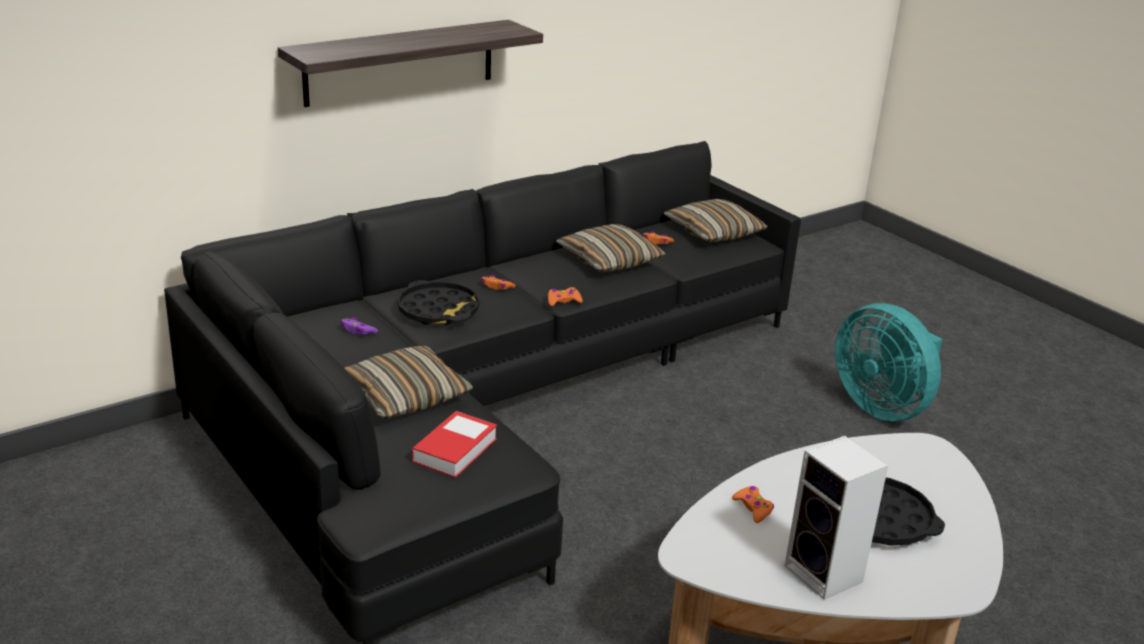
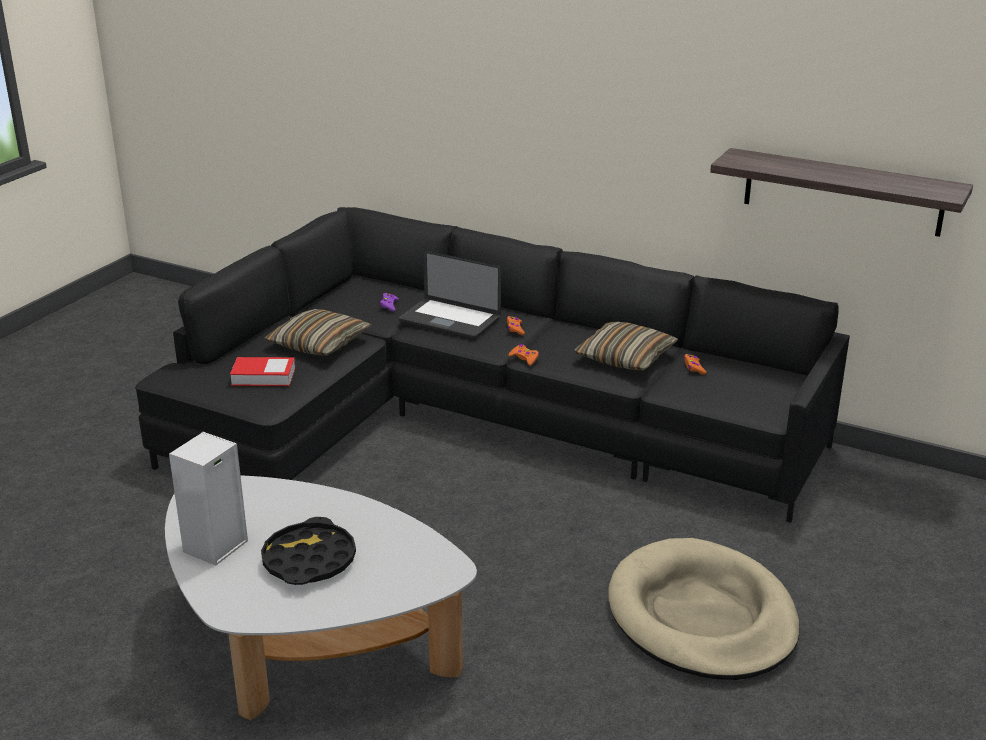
camera: 65 degrees right, 0 degrees up
shelf [278,20,543,107] -> shelf moved to [710,148,973,237]
black tray [397,280,480,325] -> laptop [399,251,501,339]
pillow [664,199,768,242] -> none
orange game controller [732,486,774,523] -> none
turquoise fan [835,303,942,421] -> beige dog bed [608,538,799,680]

